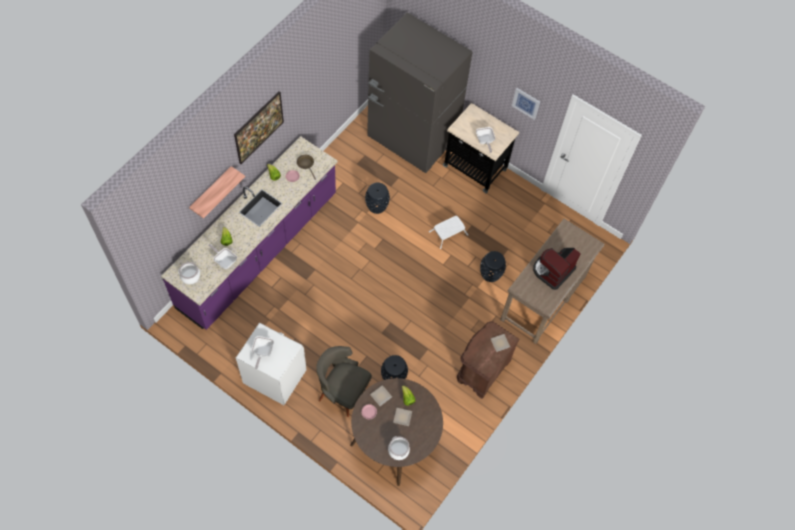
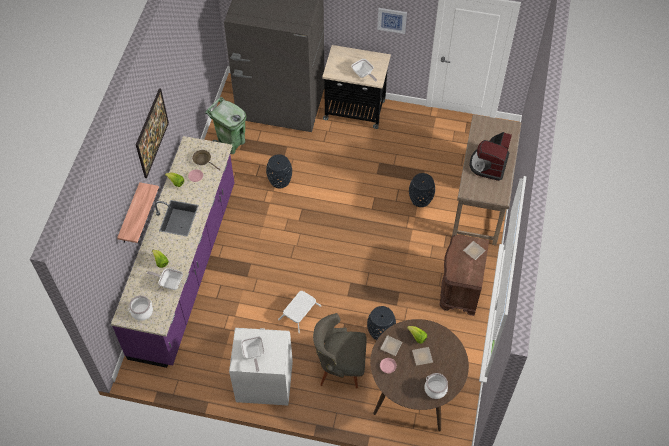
camera: 20 degrees left, 5 degrees down
white step ladder [429,216,468,249] -> white step ladder moved to [278,291,321,333]
none -> green trash can [205,97,247,154]

